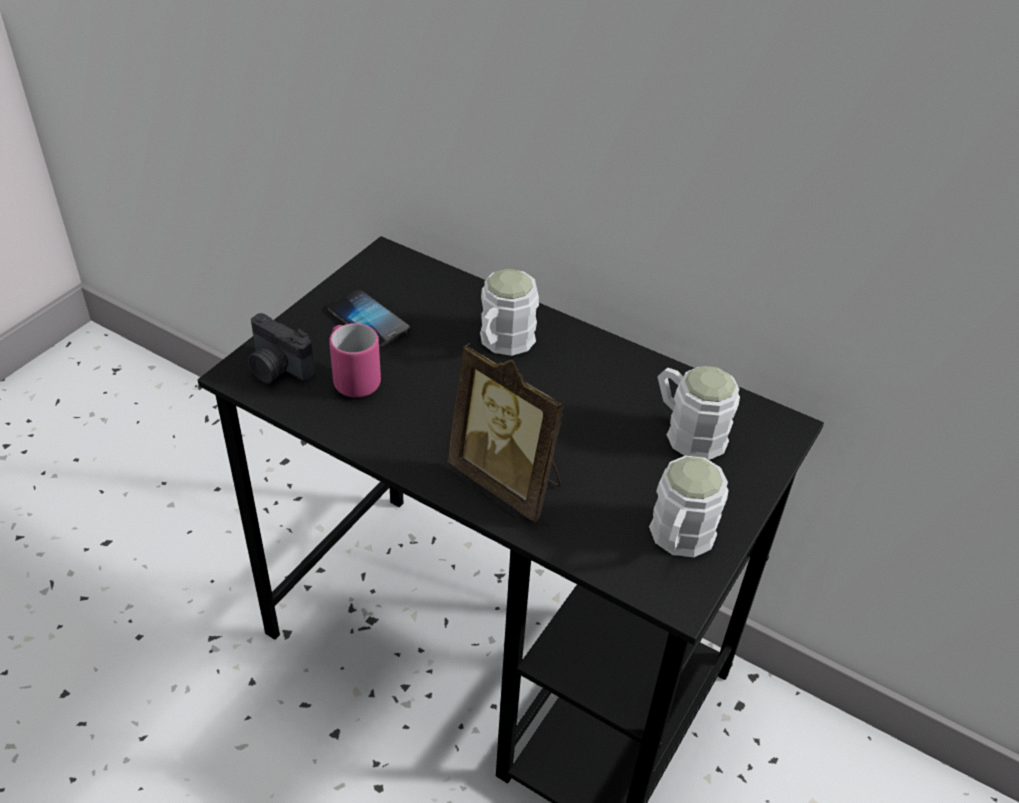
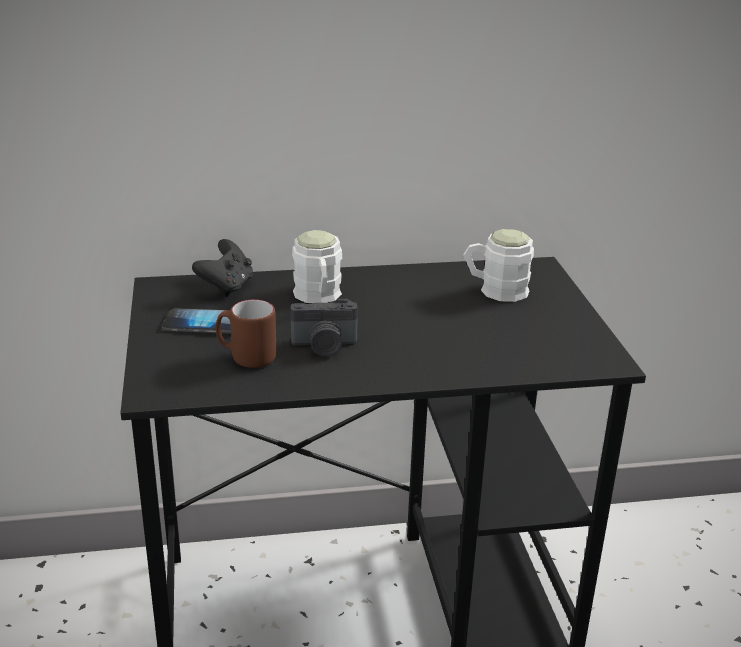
camera: 40 degrees left, 15 degrees down
camera [248,313,315,384] -> camera moved to [291,299,358,357]
pink mug [329,323,381,398] -> brown mug [215,299,277,368]
picture frame [448,343,565,522] -> none
white mug [649,456,729,557] -> none
none -> black game controller [192,239,253,297]

